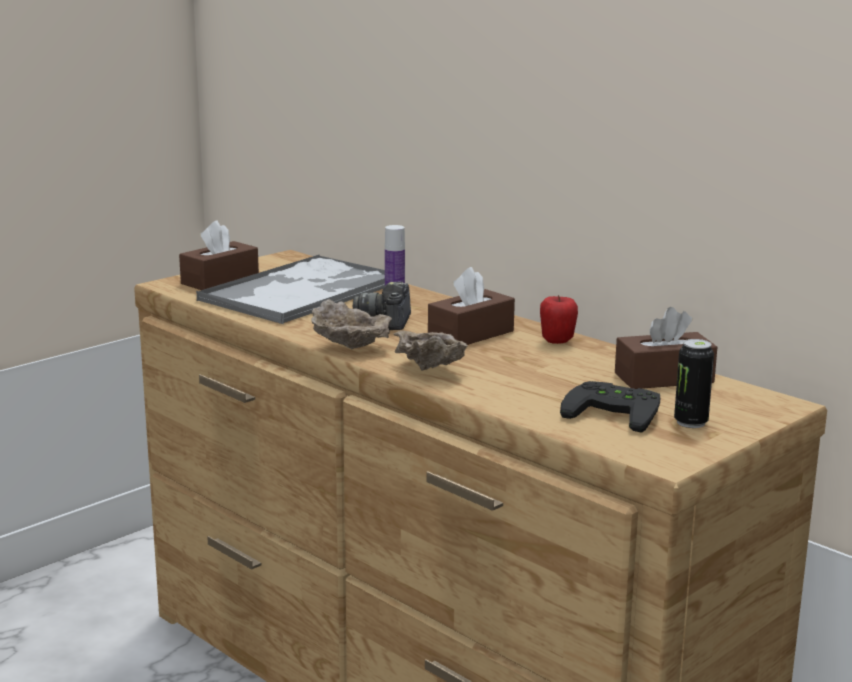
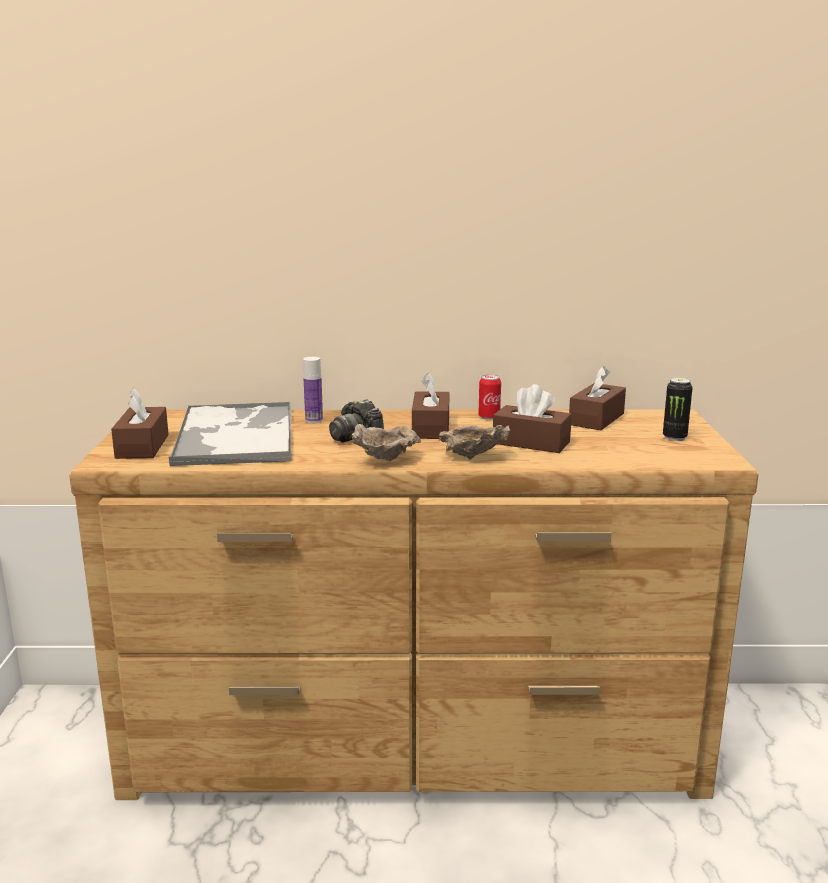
camera: 45 degrees left, 0 degrees up
apple [540,295,578,344] -> can [478,375,501,420]
black game controller [560,381,660,433] -> none
none -> brown tissue box [493,384,572,453]

